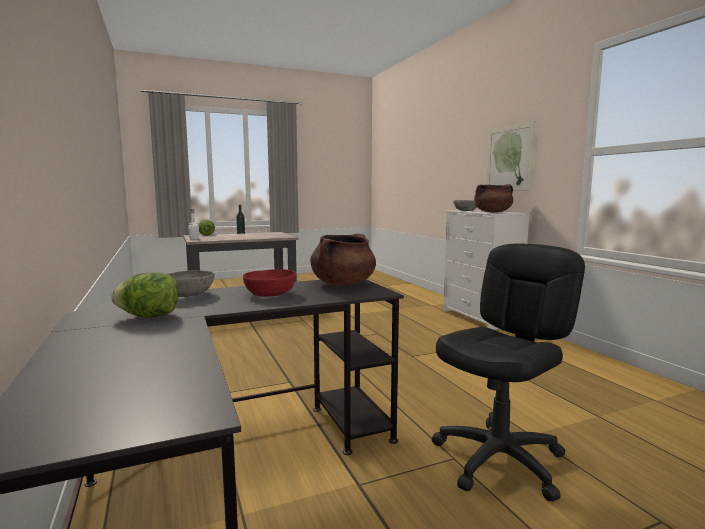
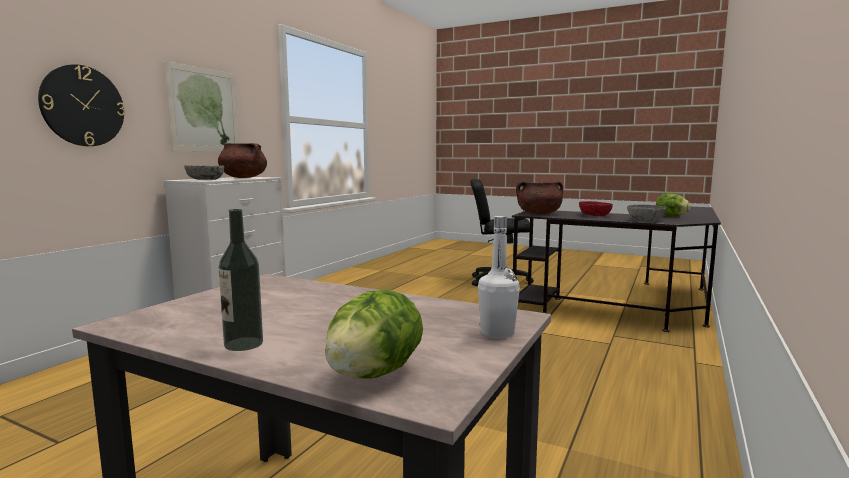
camera: 130 degrees left, 0 degrees up
none -> wall clock [38,64,125,146]

